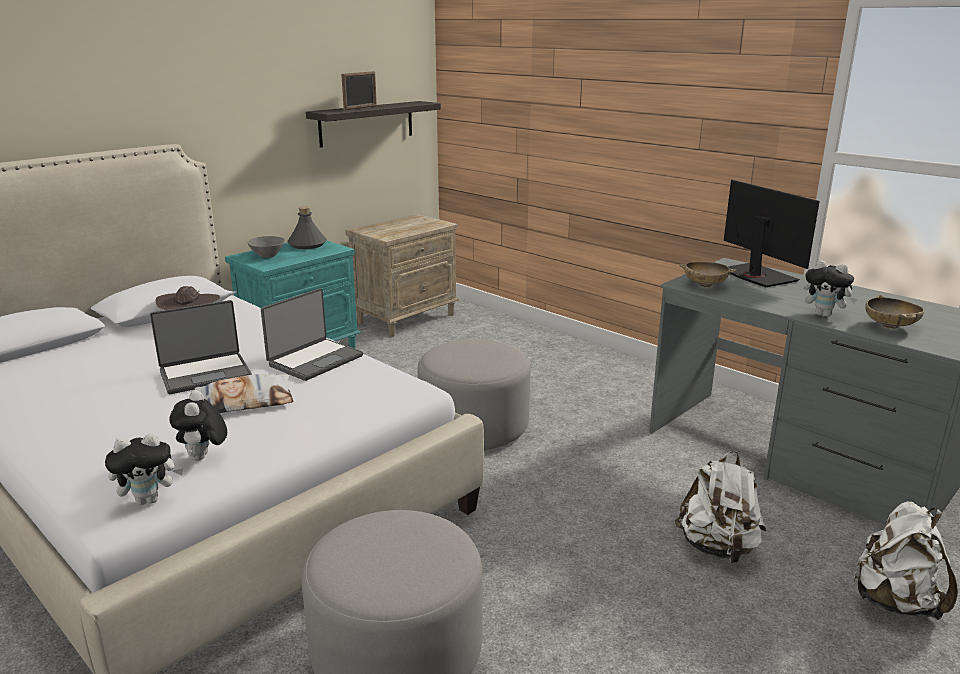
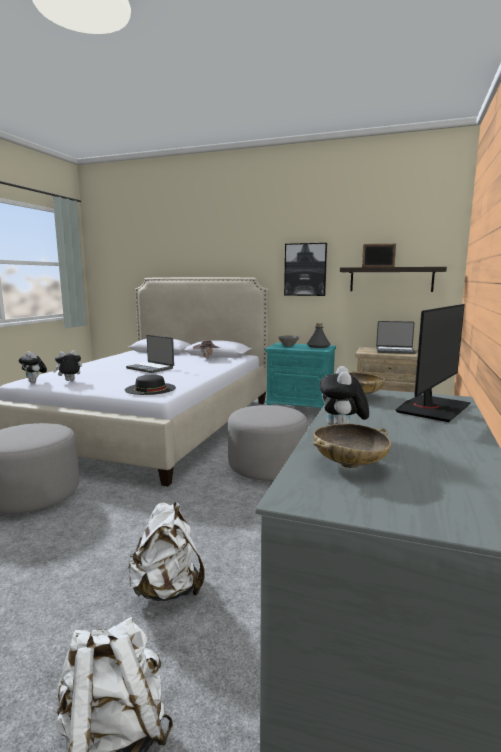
camera: 65 degrees right, 10 degrees down
pillow [195,374,294,413] -> none
laptop [261,288,363,381] -> laptop moved to [376,321,416,354]
none -> black hat [125,374,176,395]
none -> picture [284,243,327,296]

